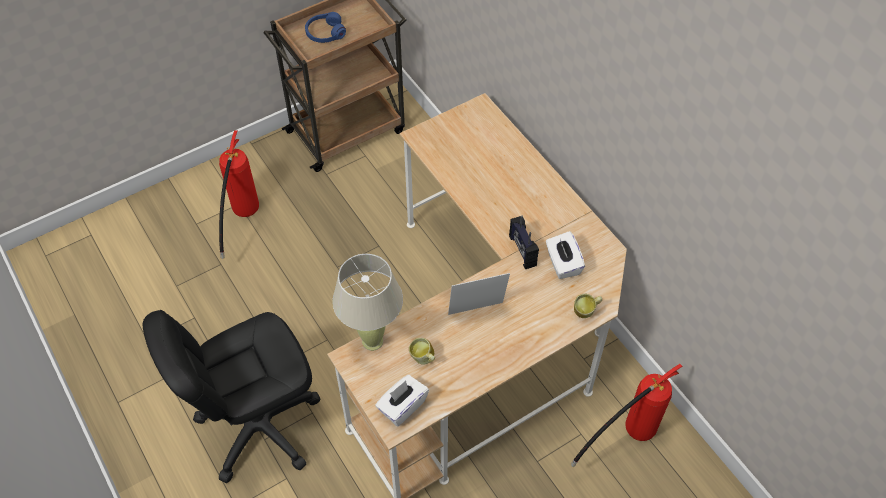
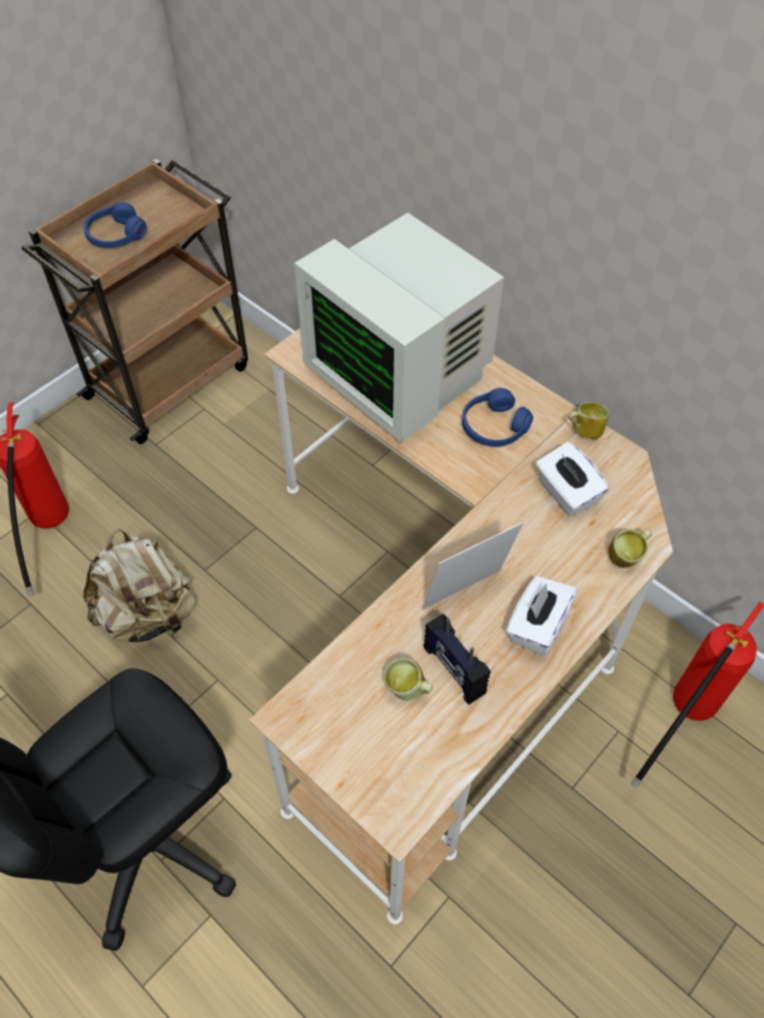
camera: 15 degrees left, 0 degrees up
beige table lamp [333,254,403,351] -> none
white tissue box [375,375,429,426] -> white tissue box moved to [506,576,578,656]
radio [509,216,539,269] -> radio moved to [424,613,491,705]
none -> beige backpack [83,529,195,642]
none -> monitor [294,212,504,443]
none -> blue headphones [462,388,533,447]
none -> mug [569,402,609,439]

